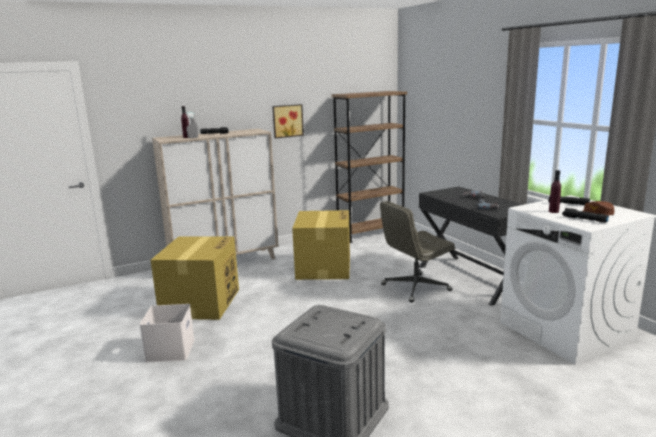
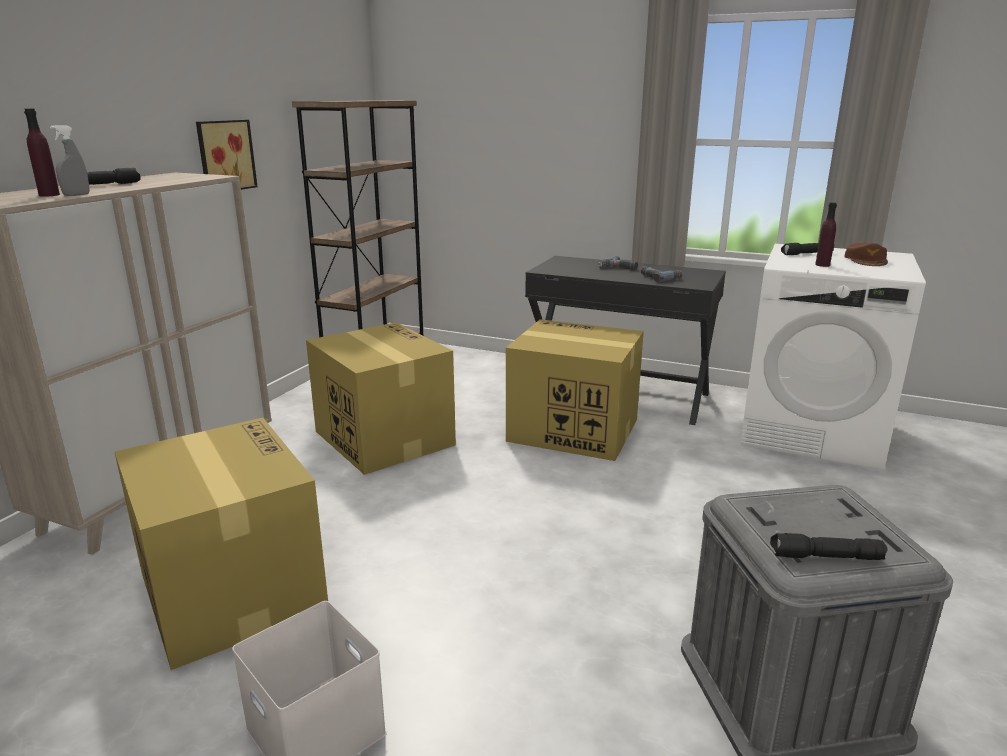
camera: 40 degrees left, 5 degrees up
grey office chair [380,201,455,303] -> cardboard box [506,319,644,461]
black flashlight [562,208,609,223] -> black flashlight moved to [770,533,888,560]

